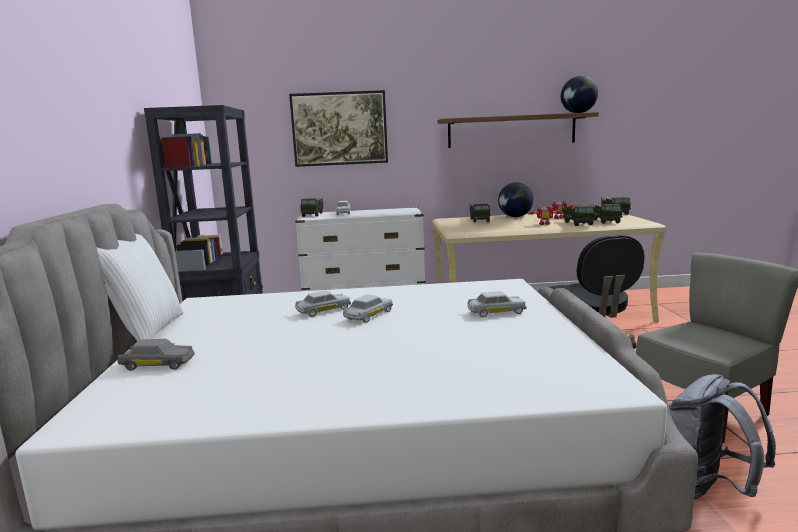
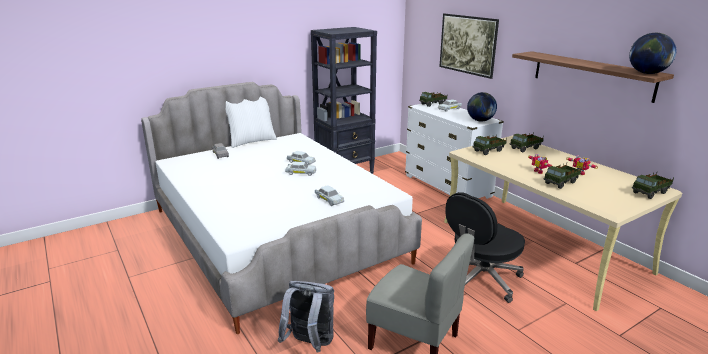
camera: 60 degrees right, 10 degrees up
globe [498,182,534,217] -> globe moved to [467,92,497,122]
toy truck [593,203,623,224] -> toy truck moved to [472,134,507,155]

